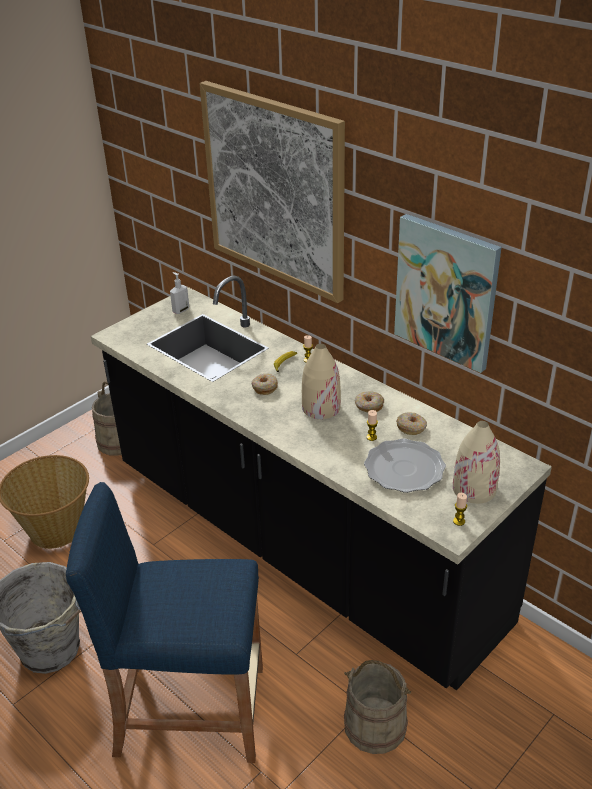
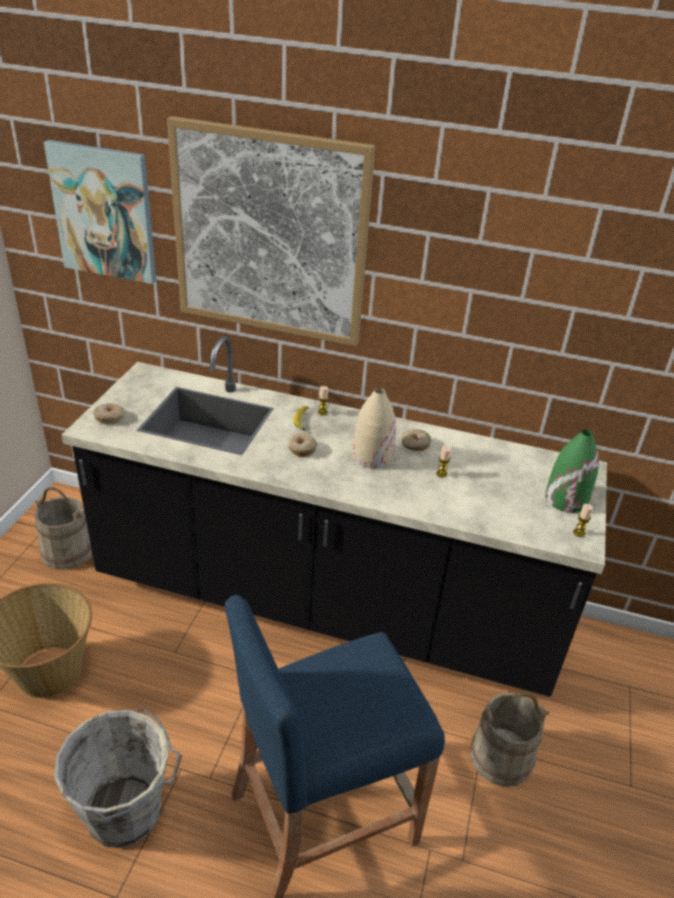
camera: 30 degrees left, 0 degrees up
soap dispenser [170,272,189,314] -> none
plate [364,438,446,493] -> none
picture [394,214,502,373] -> picture moved to [44,140,156,284]
donut [396,412,427,435] -> donut moved to [93,403,125,424]
beige vase [453,421,500,504] -> green vase [545,430,599,513]

